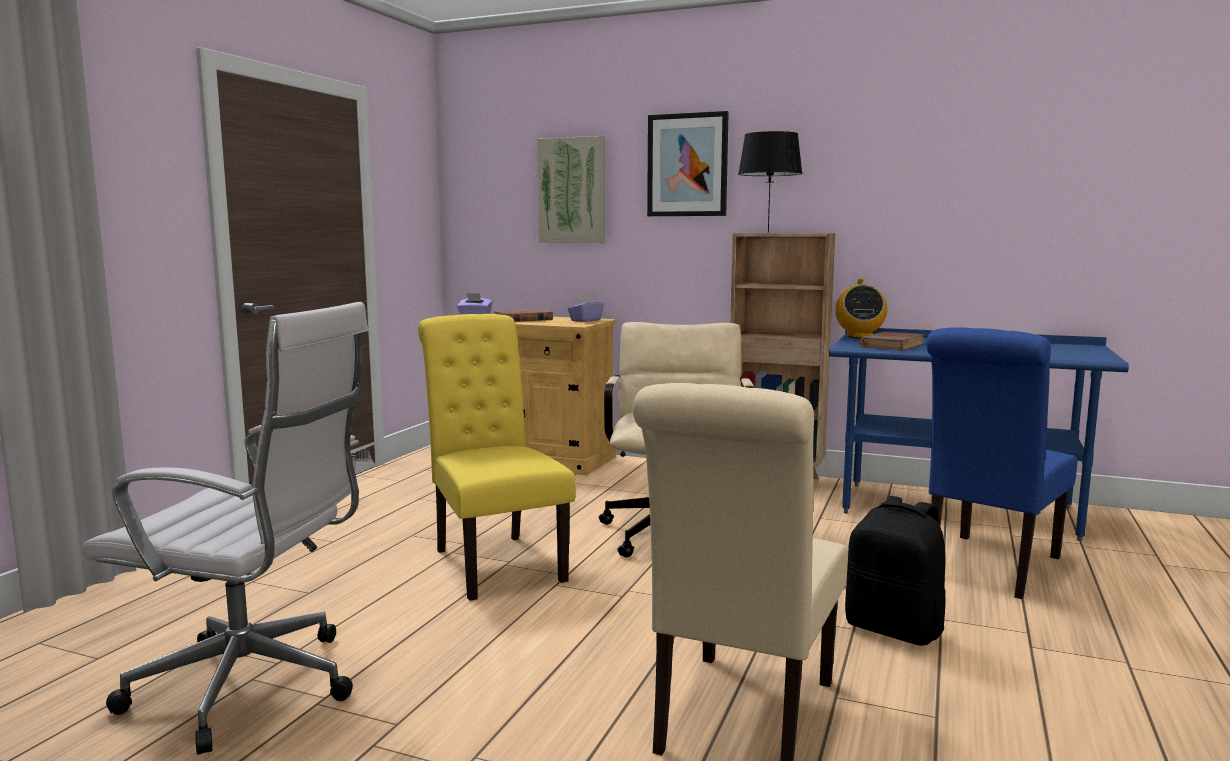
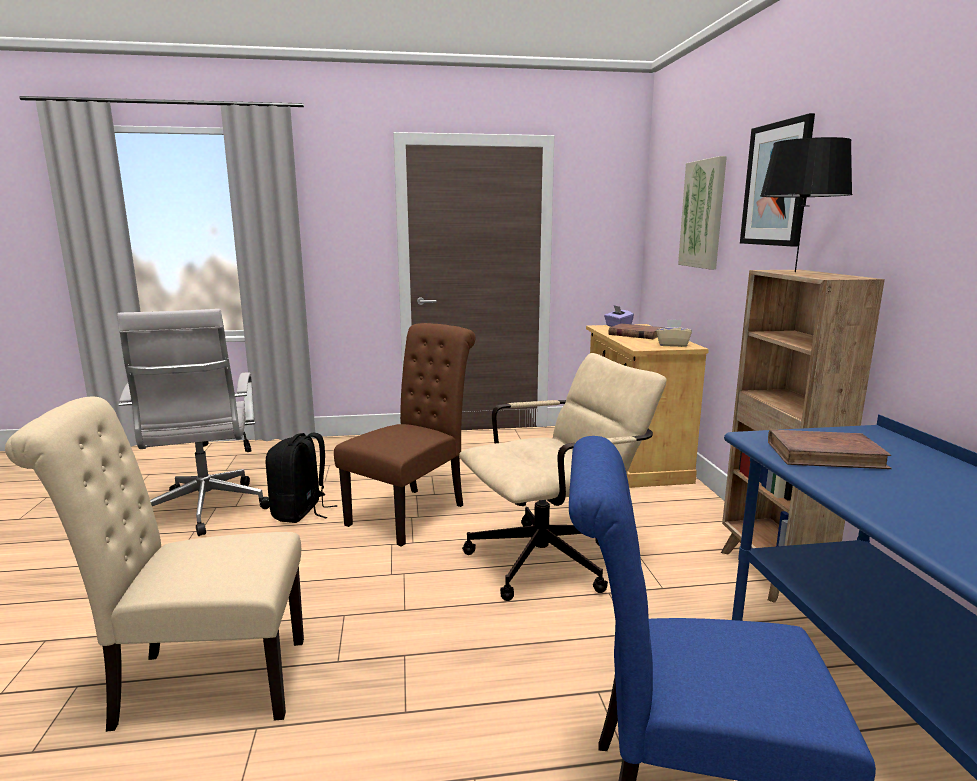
camera: 60 degrees right, 5 degrees up
yellow chair [418,314,575,601] -> brown chair [334,323,476,547]
purple tissue box [568,294,604,322] -> beige tissue box [656,319,692,347]
radio [835,278,888,338] -> none
black backpack [845,496,946,646] -> black backpack moved to [266,433,338,523]

